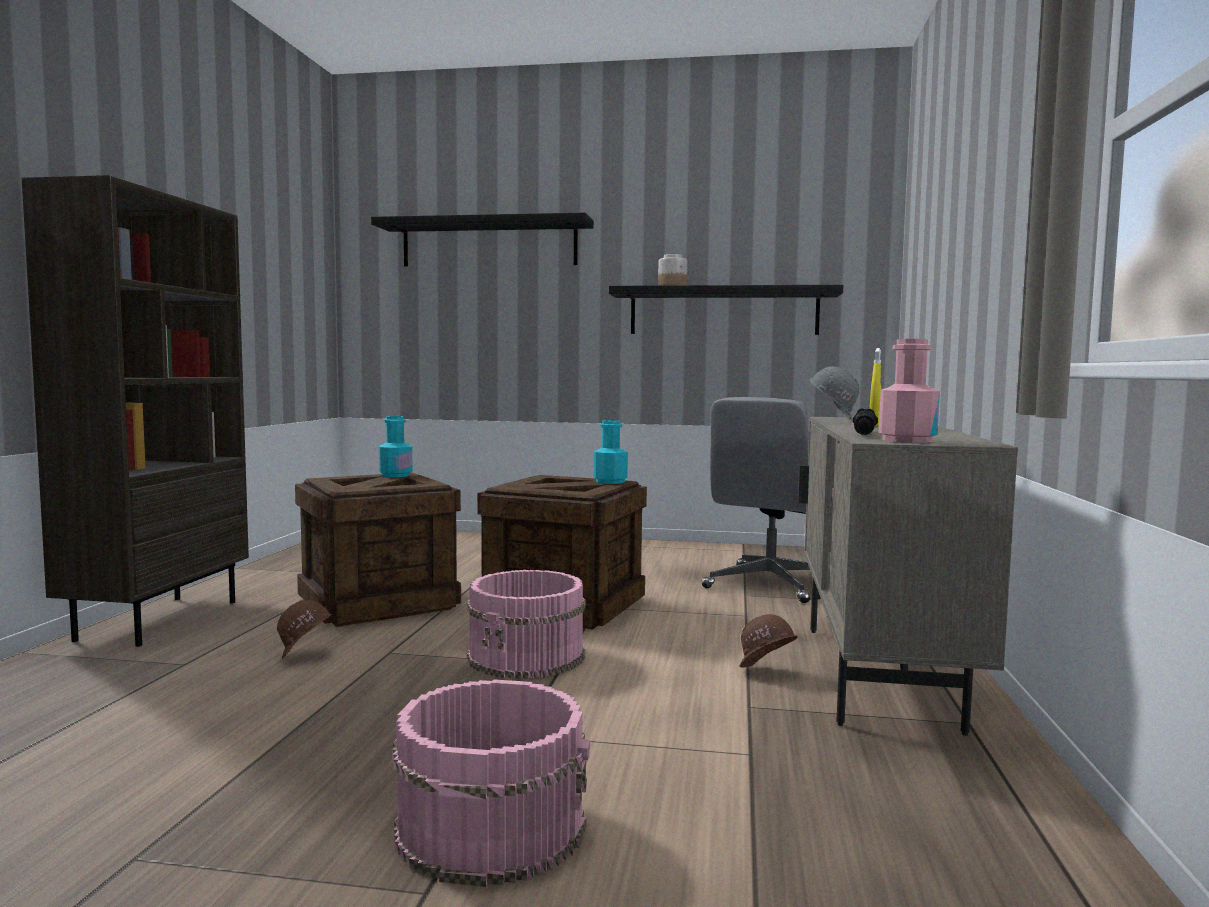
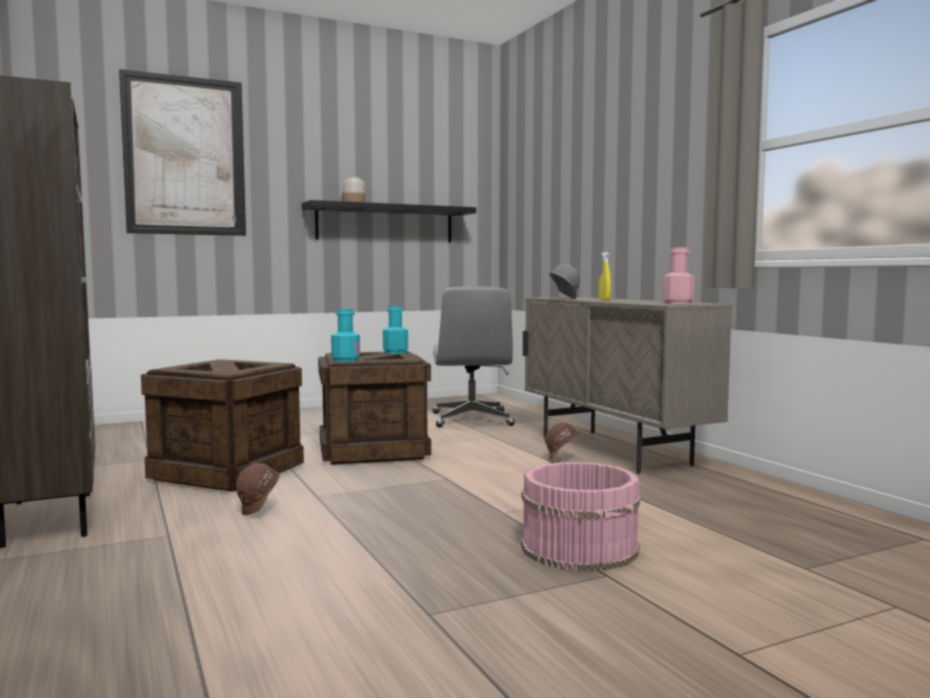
camera: 35 degrees left, 0 degrees up
black shelf [371,213,594,267] -> picture [119,69,246,236]
turquoise bottle [379,416,413,477] -> turquoise bottle moved to [331,309,360,362]
pink bucket [467,570,586,679] -> none
black flashlight [853,408,878,435] -> none

